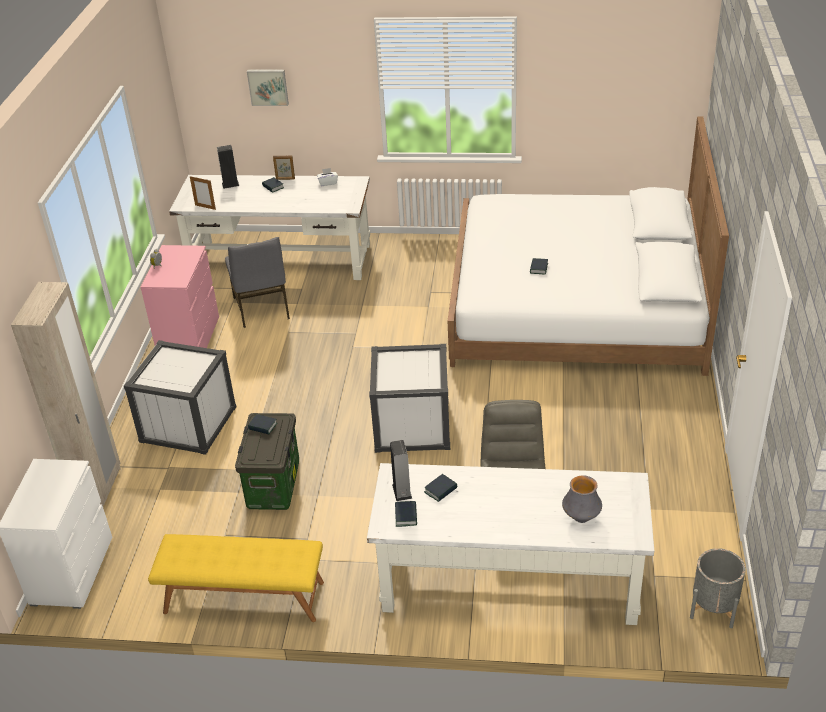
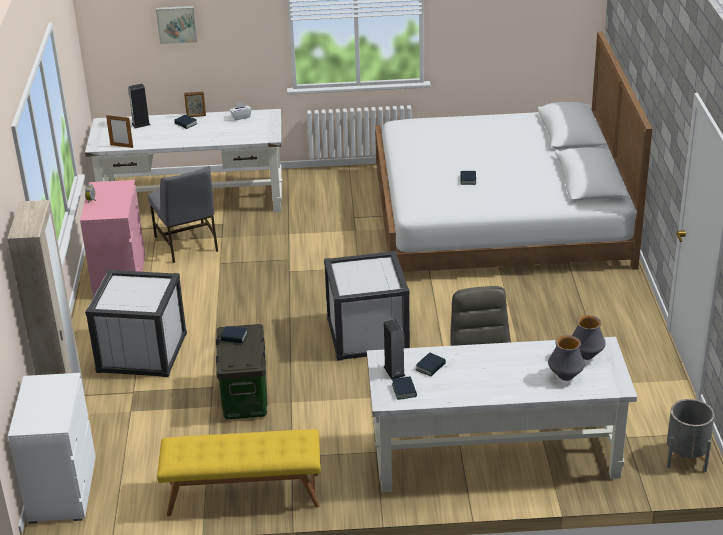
camera: 10 degrees left, 5 degrees down
none -> vase [572,315,606,360]

